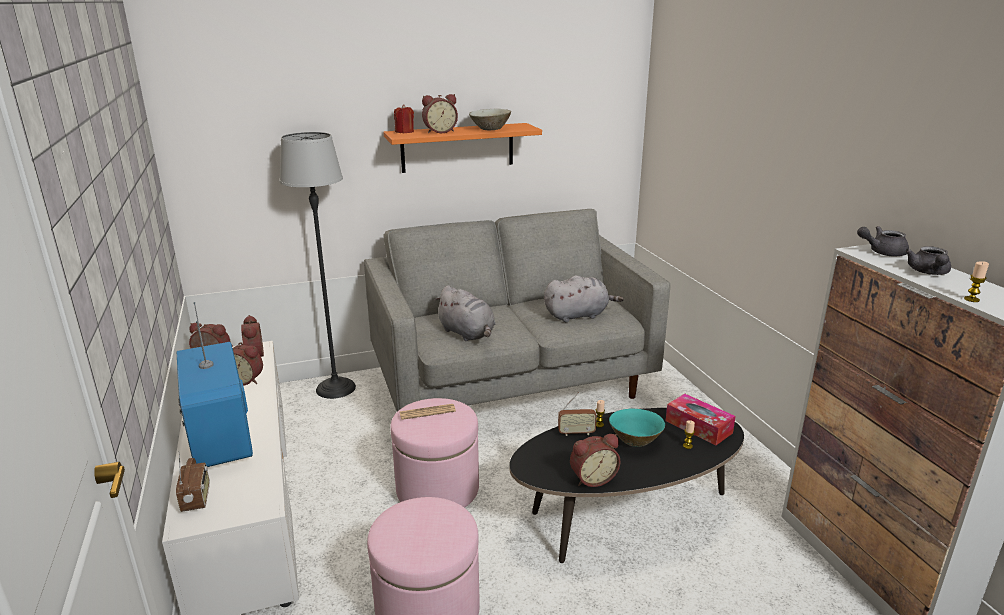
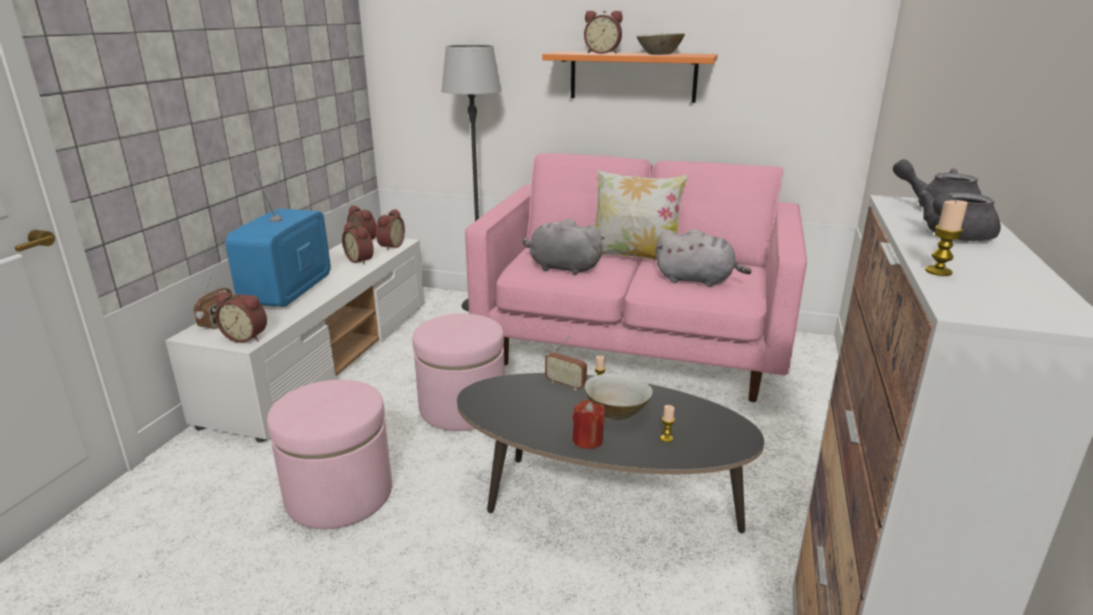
camera: 35 degrees right, 0 degrees up
grey sofa [364,209,670,412] -> pink sofa [465,153,807,402]
red candle [394,105,414,133] -> red candle moved to [572,400,605,449]
newspaper [400,404,456,420] -> none
grey plush toy [434,285,495,341] -> grey plush toy turned 120 degrees clockwise [523,219,605,275]
alarm clock [570,434,621,487] -> alarm clock moved to [215,292,267,343]
turquoise bowl [609,408,665,447] -> beige bowl [584,374,653,420]
tissue box [666,394,736,445] -> none
none -> pillow [595,170,689,260]

